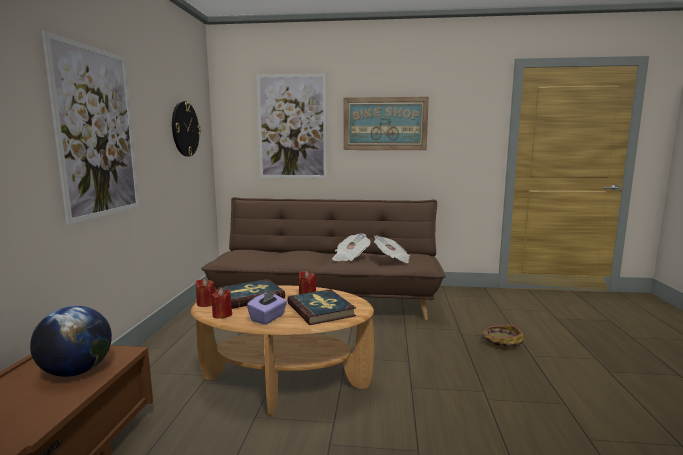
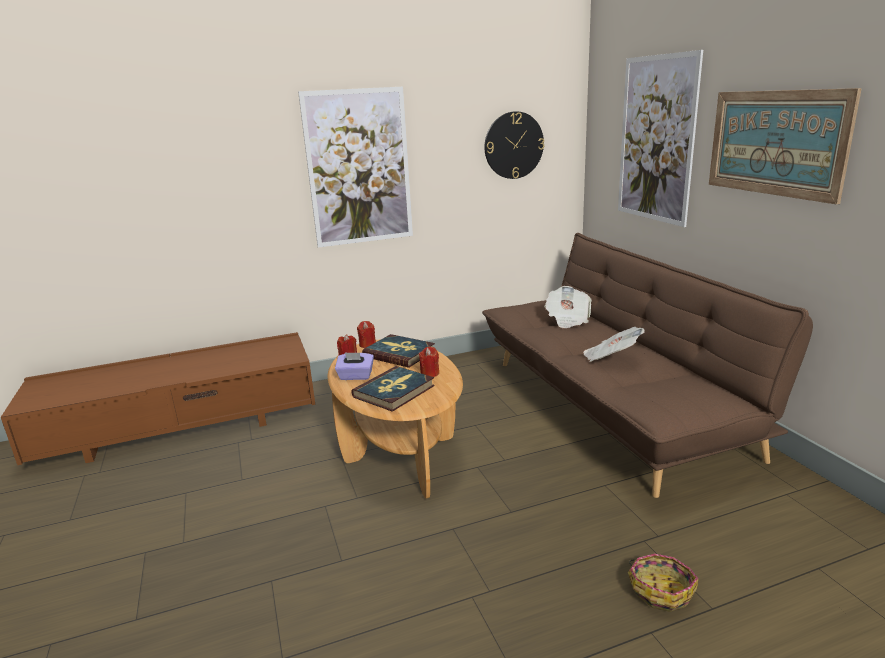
camera: 65 degrees right, 10 degrees up
globe [30,306,112,377] -> none
newspaper [374,236,410,263] -> newspaper moved to [545,286,592,328]

